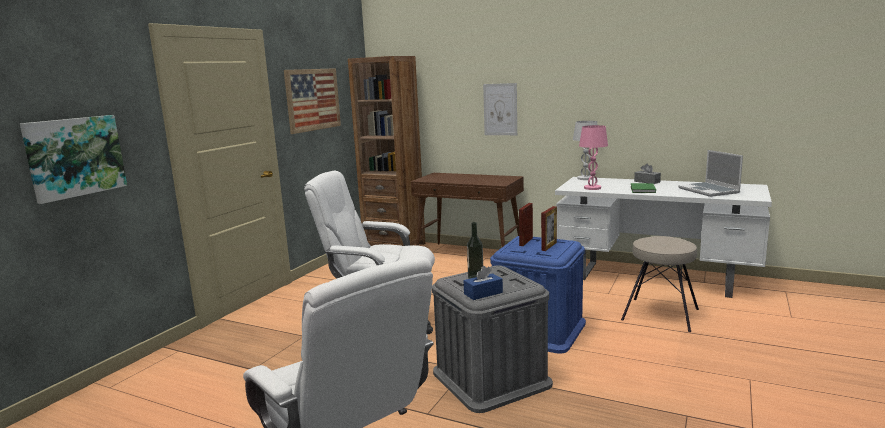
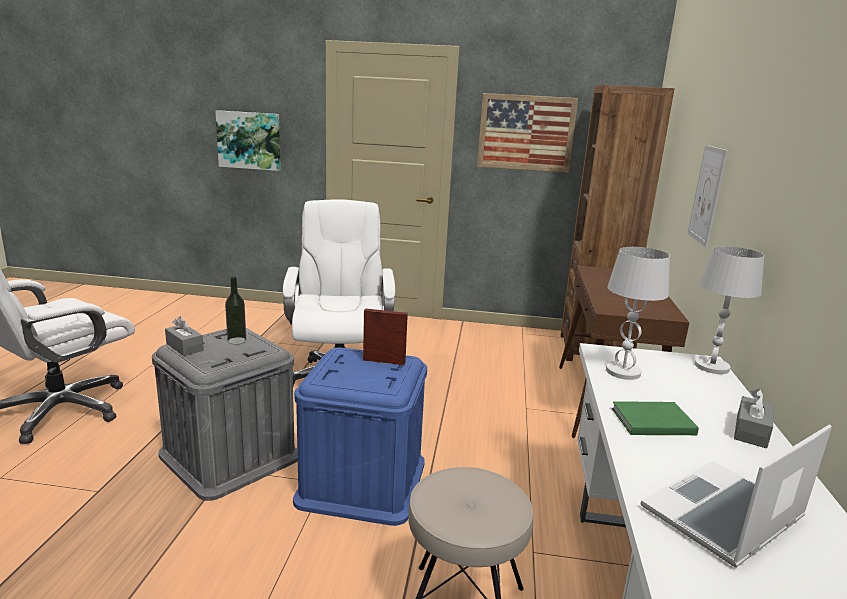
camera: 70 degrees right, 5 degrees up
blue tissue box [464,266,503,300] -> grey tissue box [165,316,204,356]
picture frame [541,206,557,251] -> none
pink table lamp [579,125,608,190] -> white table lamp [606,247,670,380]

